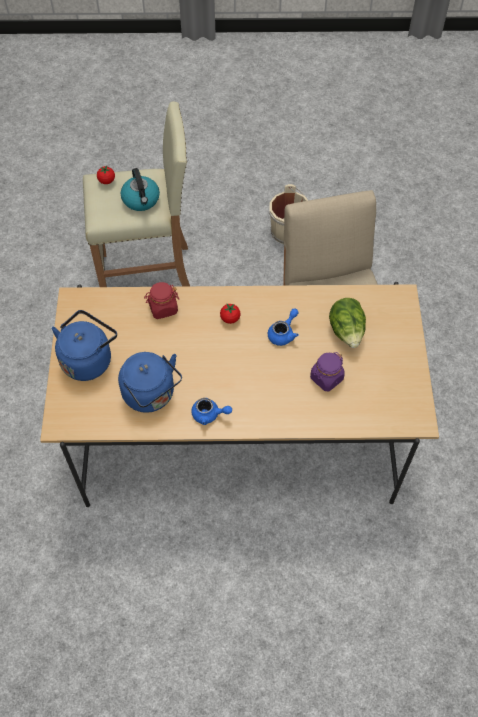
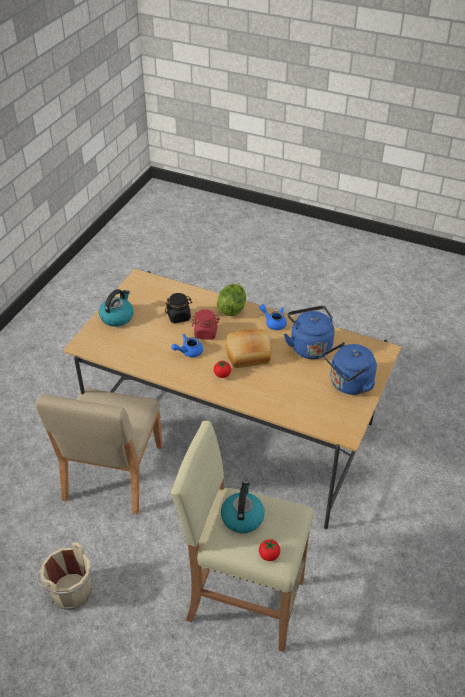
camera: 155 degrees left, 15 degrees down
red jar [144,282,179,319] -> red jar moved to [192,309,220,340]
purple jar [310,352,345,391] -> black jar [165,293,192,323]
lettuce [329,298,366,348] -> lettuce moved to [217,283,246,316]
none -> kettle [99,289,133,327]
none -> bread [226,329,271,368]

